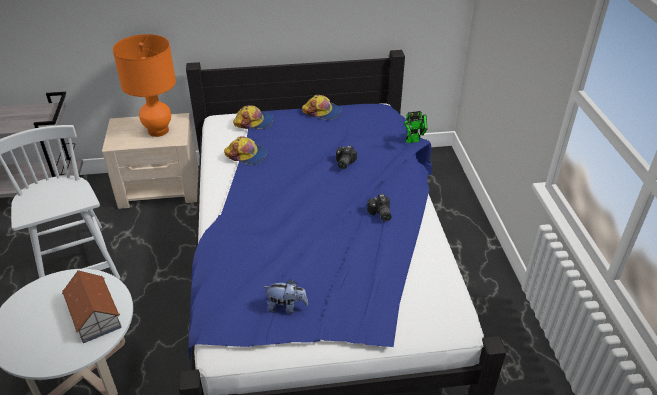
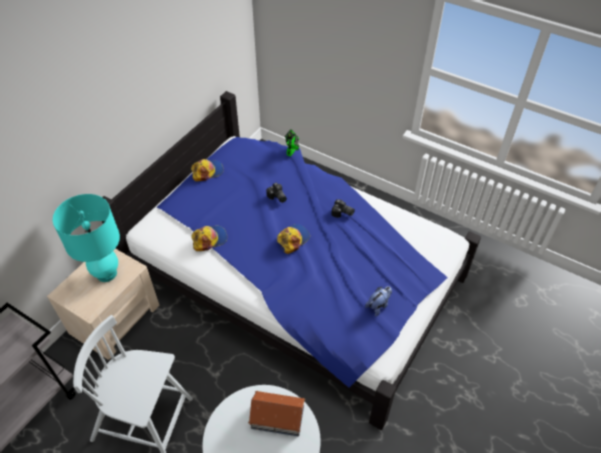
camera: 50 degrees left, 10 degrees up
orange table lamp [113,34,176,137] -> turquoise table lamp [53,194,120,282]
cap [233,105,273,129] -> cap moved to [277,224,310,254]

